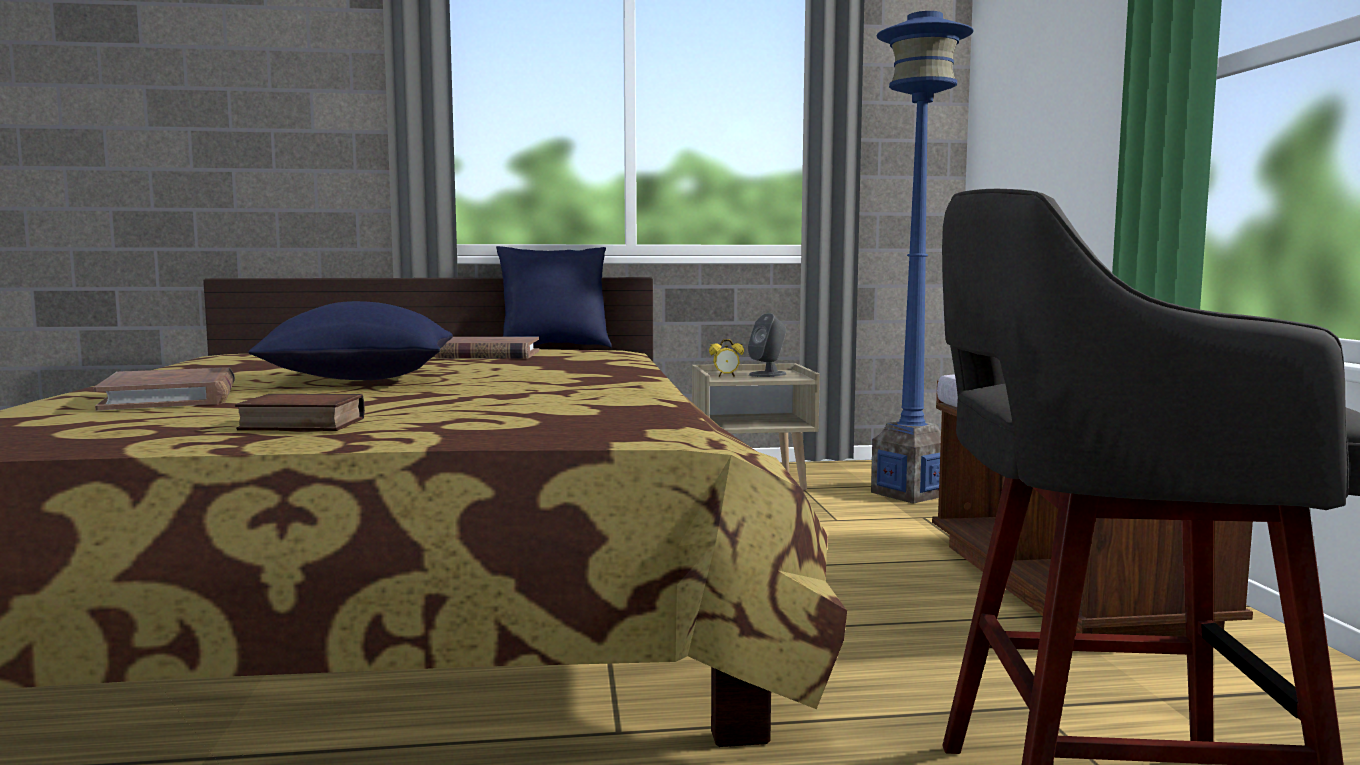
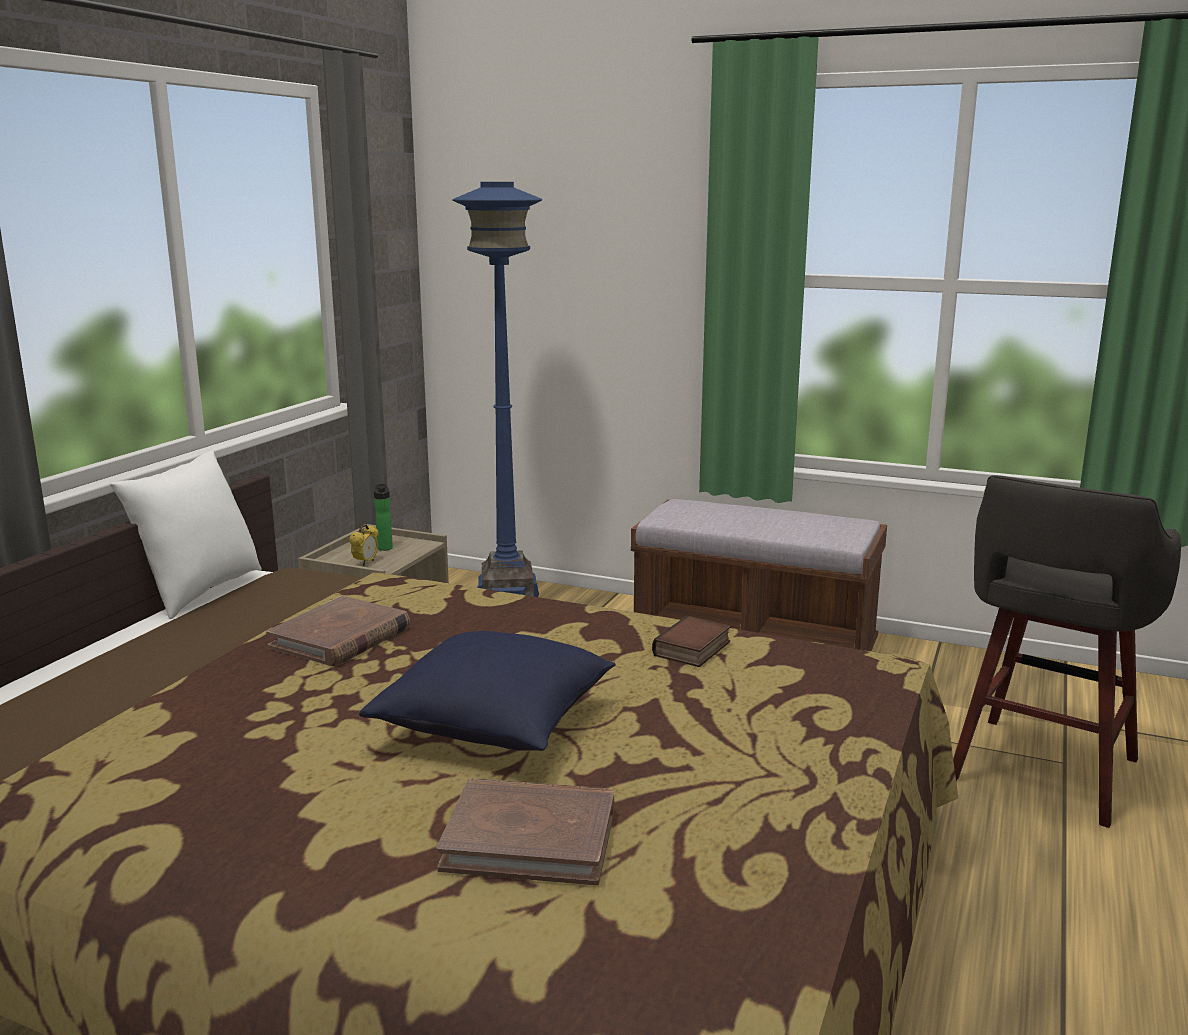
camera: 60 degrees left, 10 degrees up
book [235,394,365,431] -> book moved to [652,616,731,667]
blue pillow [496,246,612,348] -> white pillow [110,451,262,619]
grey speaker [748,313,786,377] -> bottle [374,484,393,551]

